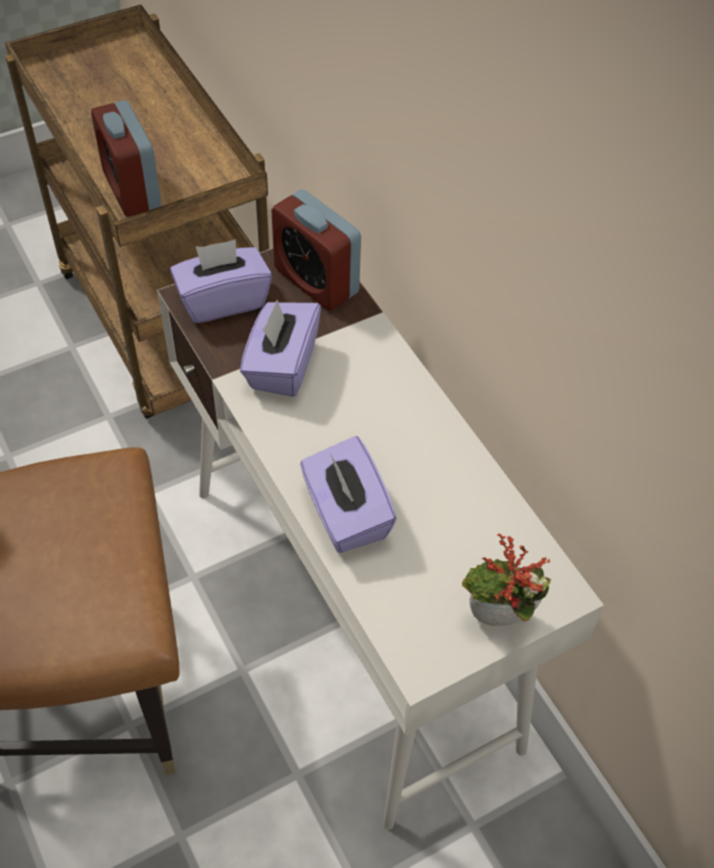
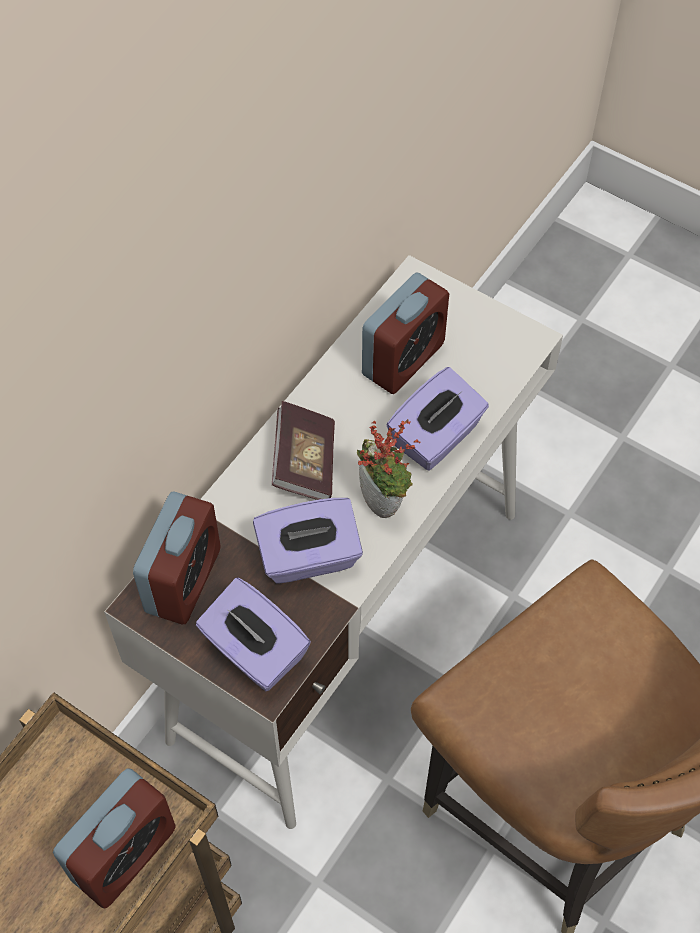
camera: 115 degrees left, 5 degrees up
potted plant [462,533,551,626] -> potted plant moved to [357,419,421,518]
none -> book [272,401,335,500]
none -> alarm clock [362,272,449,394]

